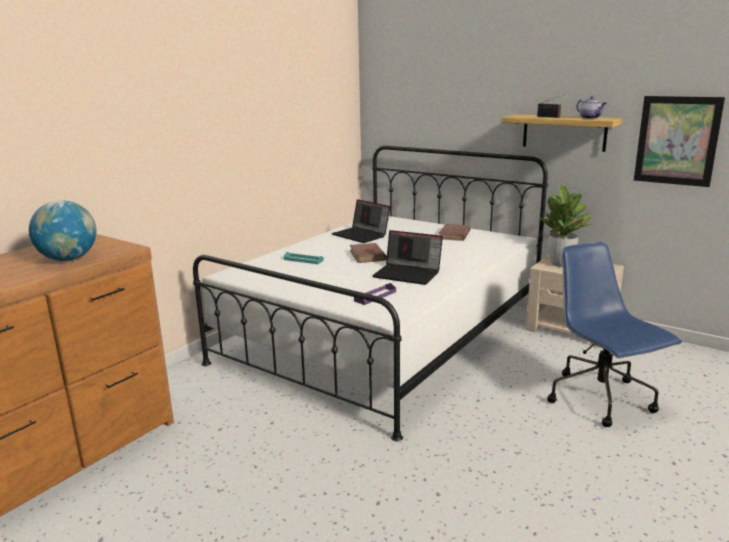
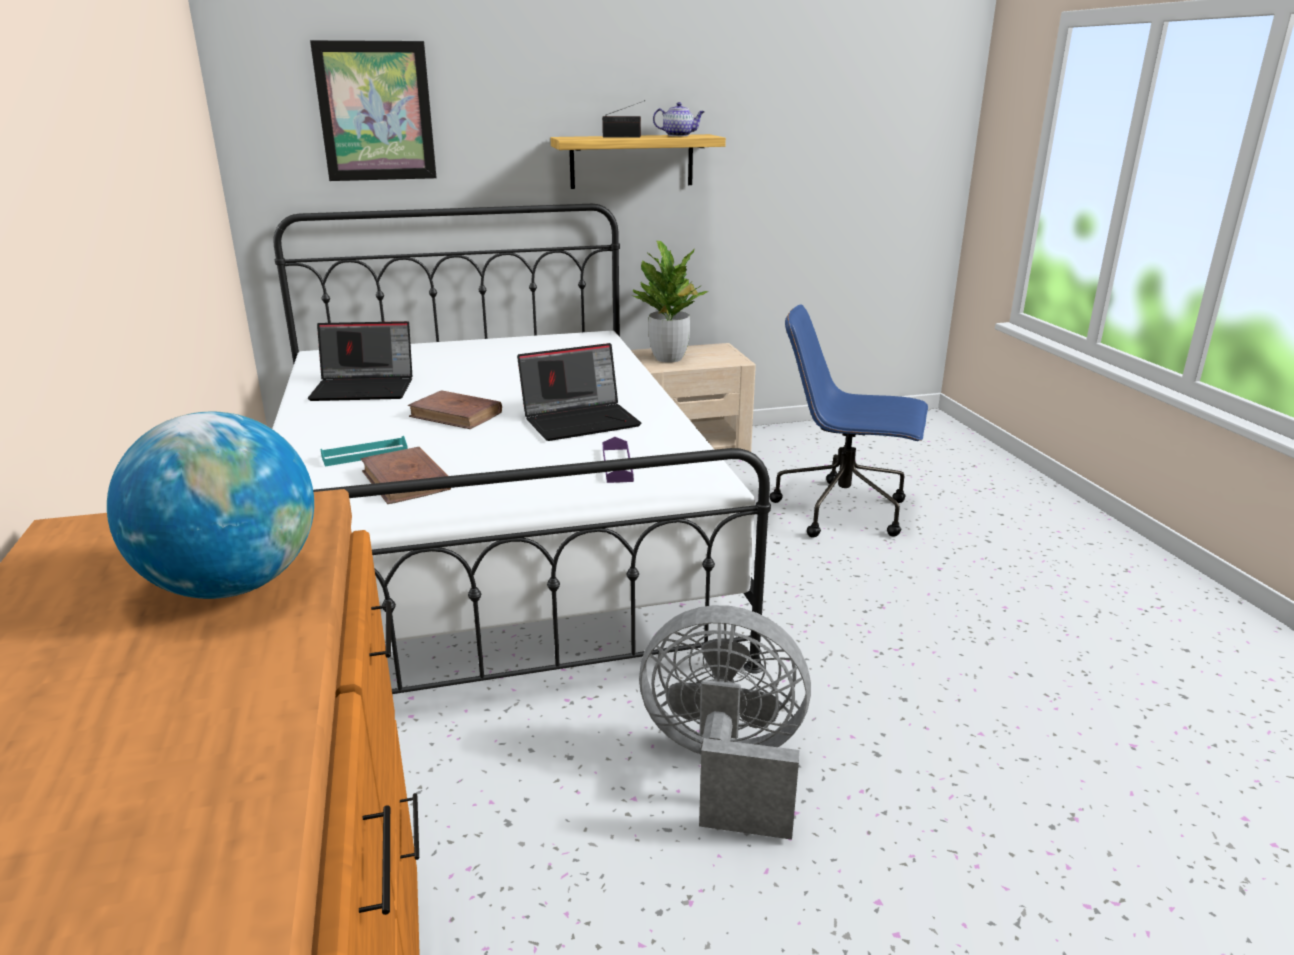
camera: 50 degrees left, 5 degrees up
brown book [438,224,471,241] -> brown book moved to [360,447,451,504]
picture [634,96,725,187] -> picture moved to [310,40,437,181]
none -> grey fan [639,605,811,840]

